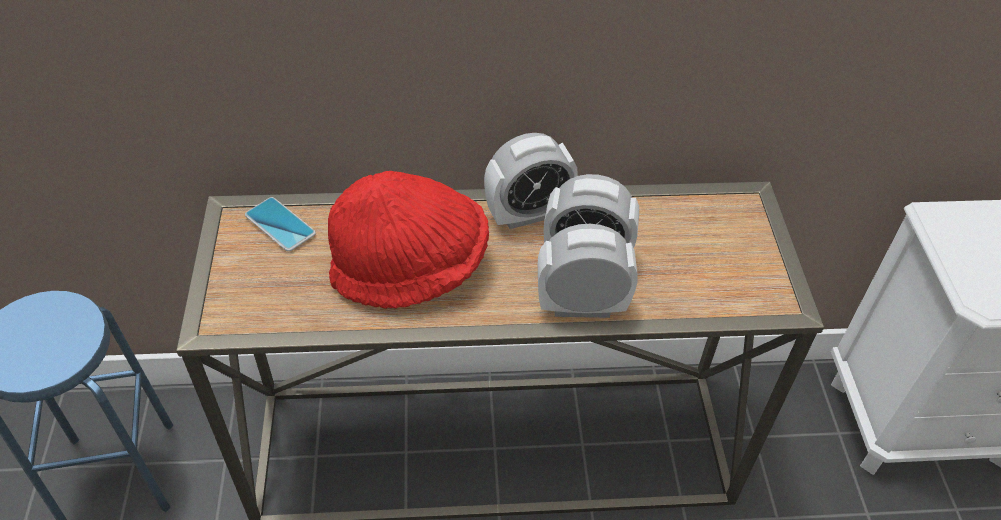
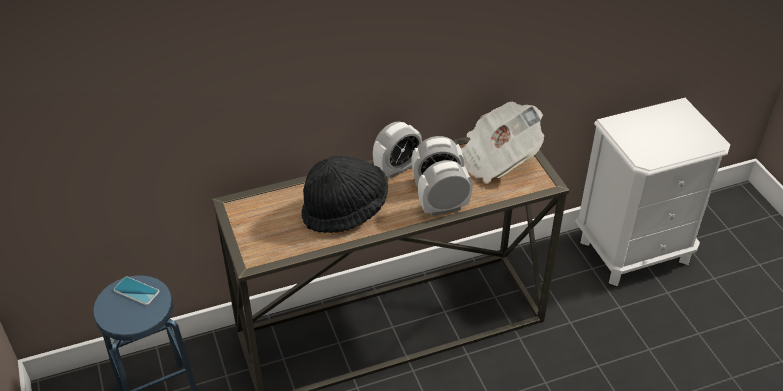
camera: 15 degrees left, 5 degrees down
phone [245,197,316,251] -> phone moved to [113,276,159,305]
red hat [328,171,489,309] -> black hat [301,156,388,233]
none -> newspaper [461,101,544,183]

